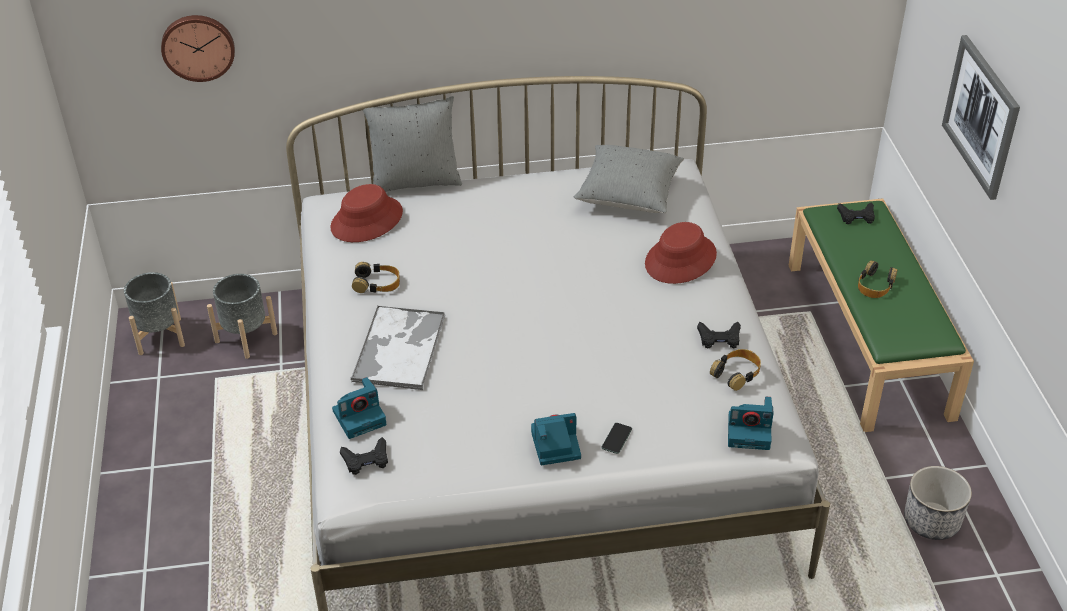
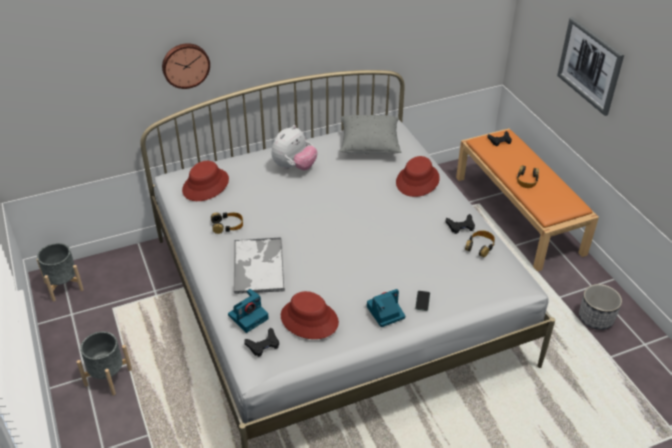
camera: 15 degrees left, 0 degrees up
wall clock [161,15,235,82] -> wall clock moved to [162,43,210,89]
grey planter [207,274,278,359] -> grey planter moved to [77,331,132,395]
grey pillow [363,96,462,192] -> none
camera [728,397,774,450] -> none
green bench [788,198,974,432] -> orange bench [456,128,599,271]
none -> plush toy [272,125,318,170]
none -> red hat [281,291,339,339]

